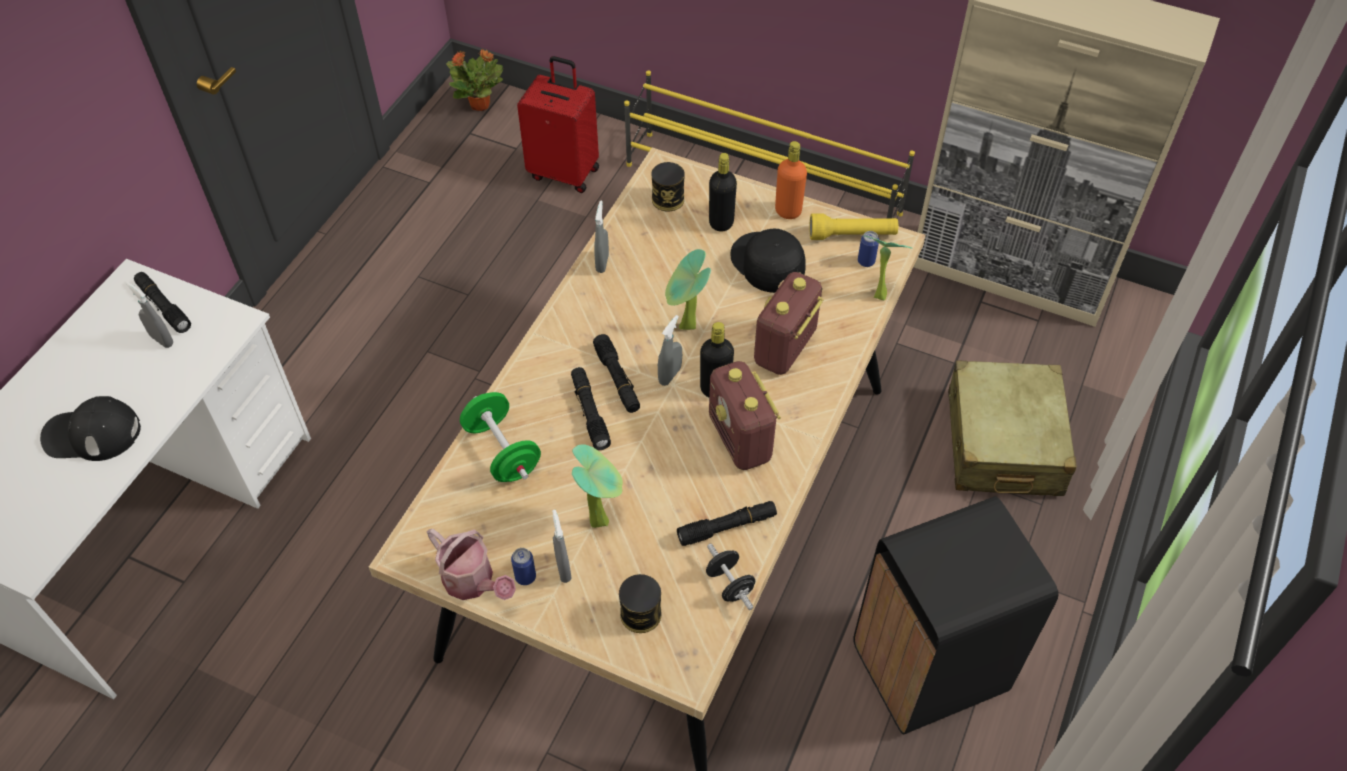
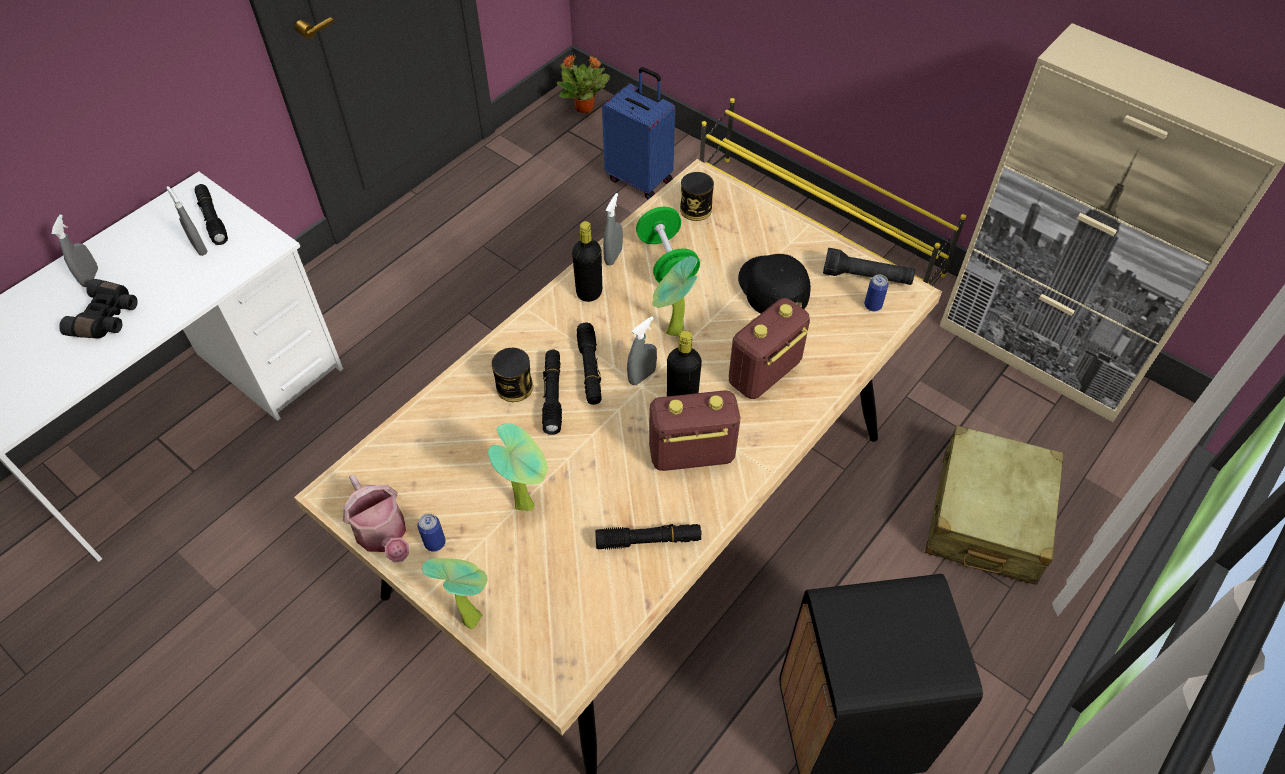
camera: 15 degrees right, 0 degrees up
black cap [40,396,141,461] -> black binoculars [59,279,138,339]
green dumbbell [460,392,541,482] -> green dumbbell moved to [636,207,700,283]
red suitcase [517,56,599,193] -> blue suitcase [602,67,675,200]
grey spray bottle [552,510,572,583] -> grey spray bottle moved to [52,214,98,287]
can [619,574,662,633] -> can moved to [492,348,533,402]
black dumbbell [706,543,755,610] -> none
black bottle [709,153,737,231] -> black bottle moved to [572,221,602,302]
radio [709,361,781,470] -> radio turned 90 degrees clockwise [649,390,740,471]
orange bottle [775,141,807,219] -> none
yellow flashlight [810,214,898,240] -> black flashlight [823,248,915,285]
potted plant [865,236,912,300] -> potted plant moved to [422,558,487,629]

